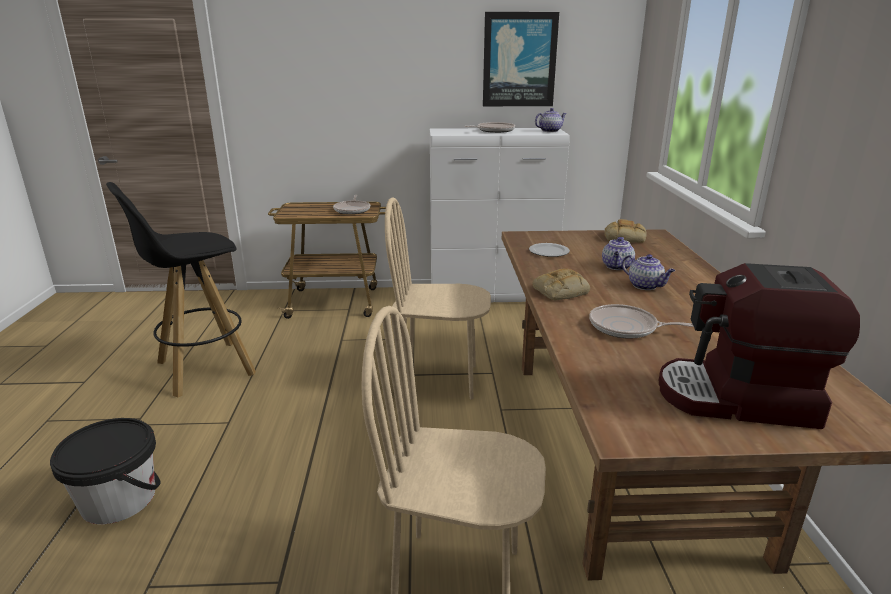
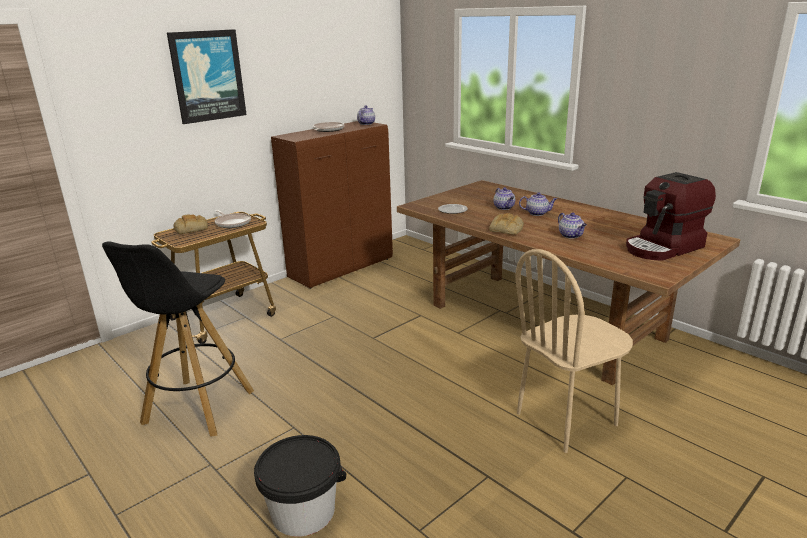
camera: 40 degrees left, 0 degrees up
beige chair [385,197,491,400] -> none
white cabinet [430,128,570,302] -> brown cabinet [271,121,393,289]
picture [483,12,559,106] -> picture moved to [167,29,247,124]
frying pan [589,304,694,339] -> teapot [558,213,587,239]
bread [604,219,647,243] -> bread moved to [173,215,208,234]

